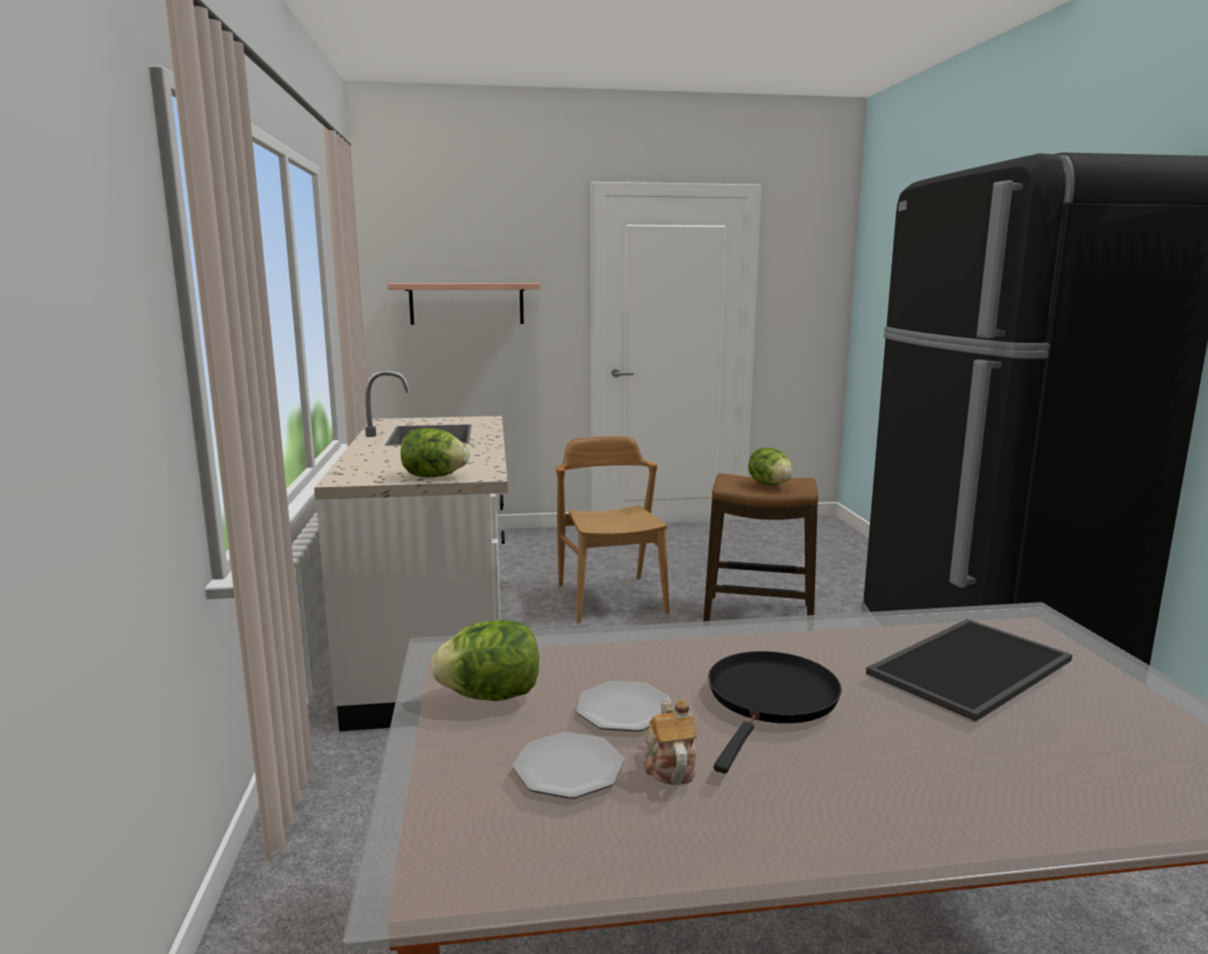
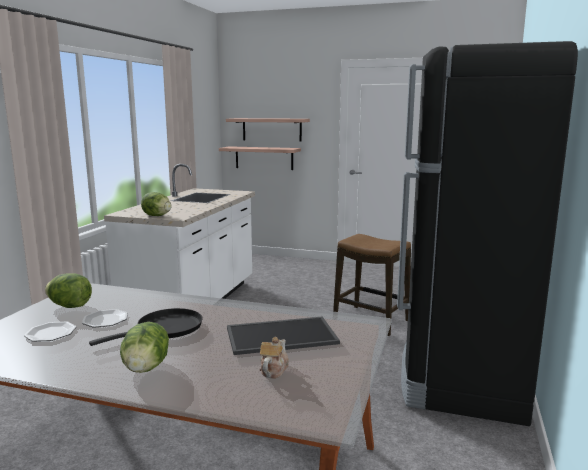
camera: 25 degrees right, 0 degrees up
brown chair [556,436,669,623] -> none
teapot [644,699,697,785] -> teapot moved to [260,337,289,378]
lettuce [748,447,793,486] -> lettuce moved to [120,322,169,373]
none -> shelf [219,146,301,170]

